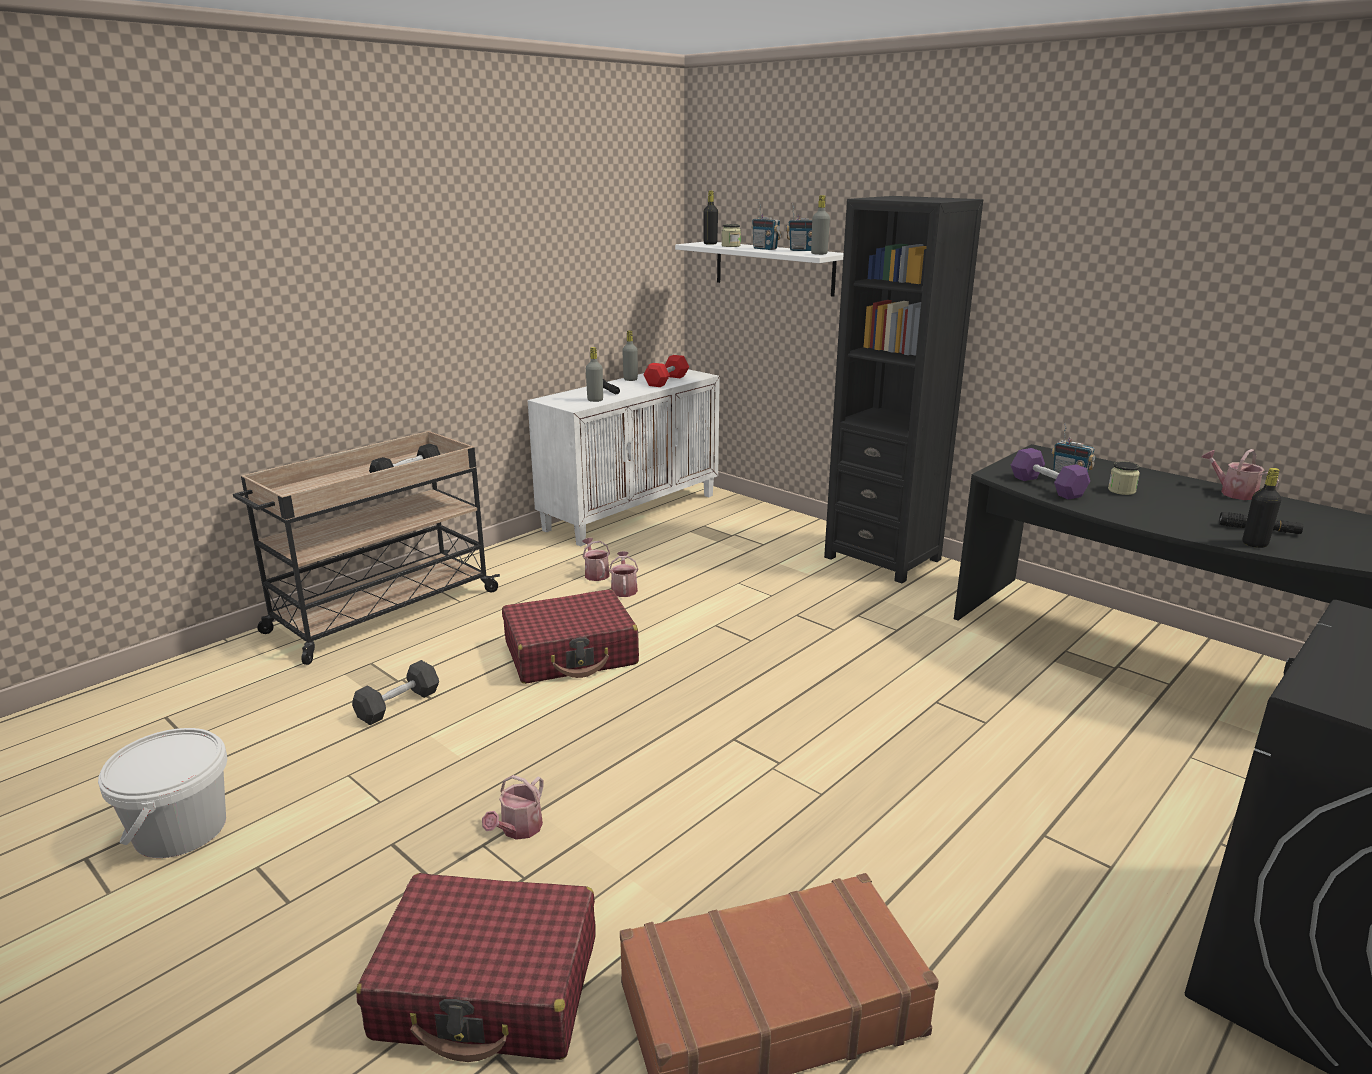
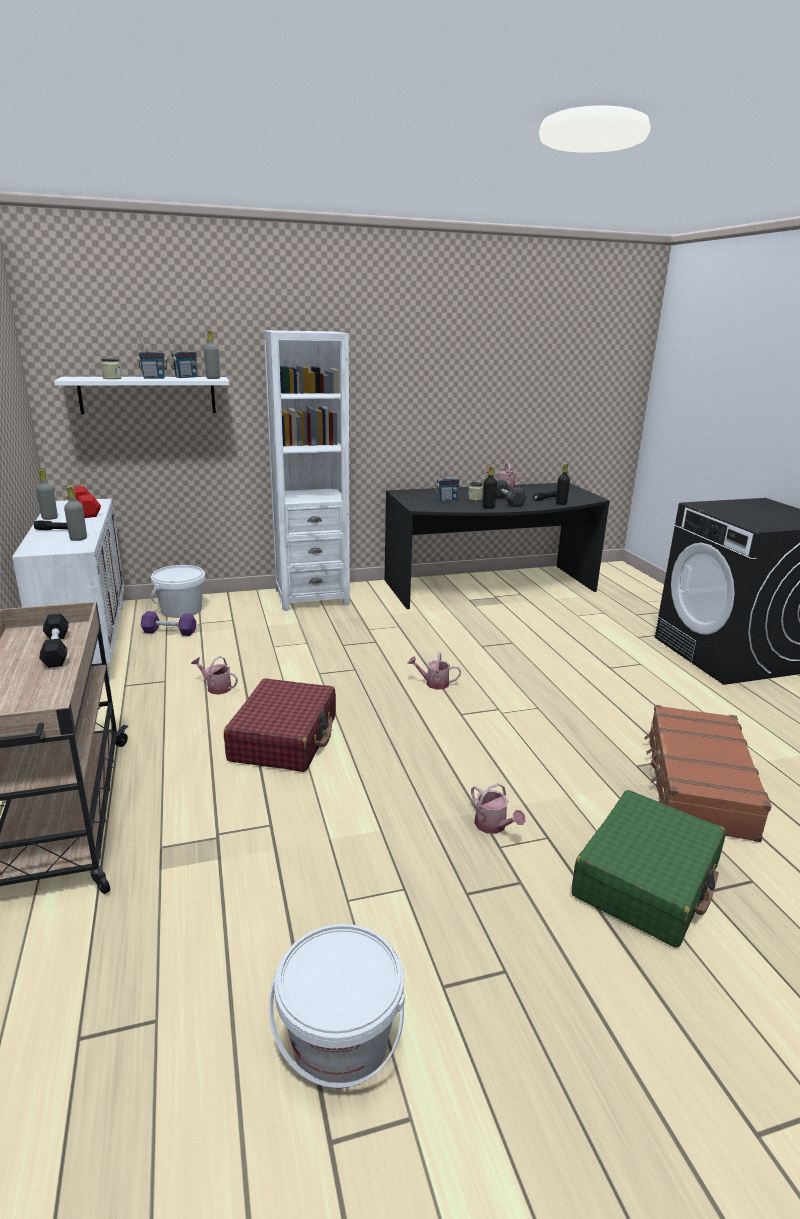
camera: 60 degrees left, 0 degrees up
black dumbbell [352,660,439,725] -> black dumbbell moved to [496,480,527,507]
red suitcase [356,873,596,1062] -> green suitcase [572,790,726,948]
watering can [582,538,610,581] -> watering can moved to [408,652,461,690]
black bottle [703,191,718,245] -> black bottle moved to [483,466,497,509]
black bookcase [824,196,983,583] -> white bookcase [263,330,350,611]
purple dumbbell [1011,448,1090,500] -> purple dumbbell moved to [141,611,196,636]
none -> white bucket [151,565,205,618]

